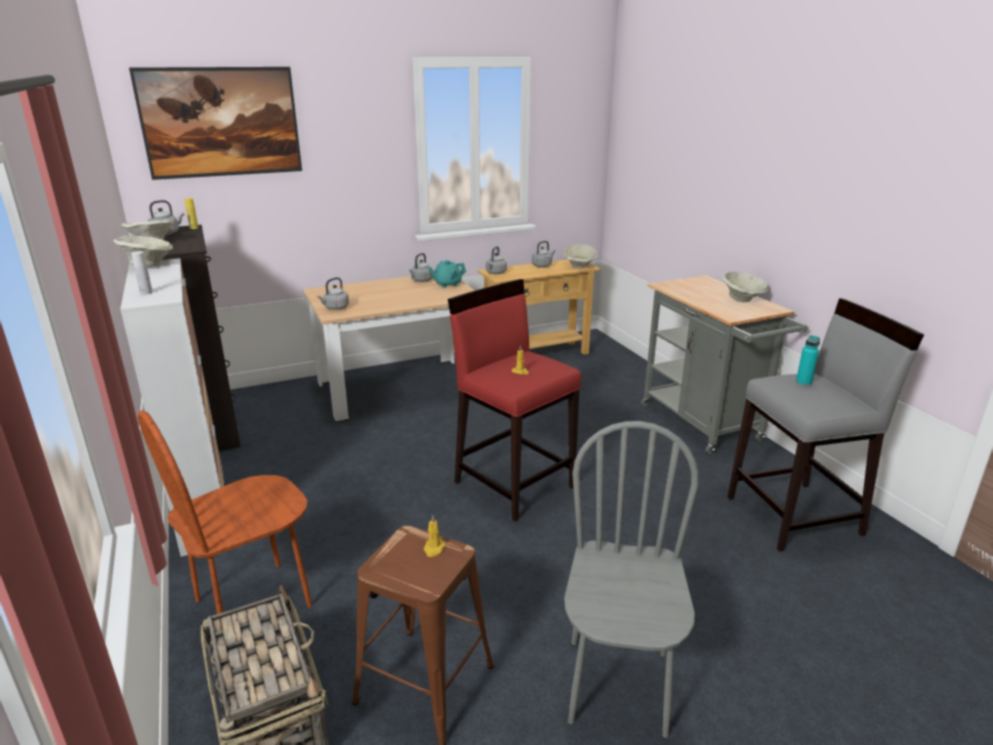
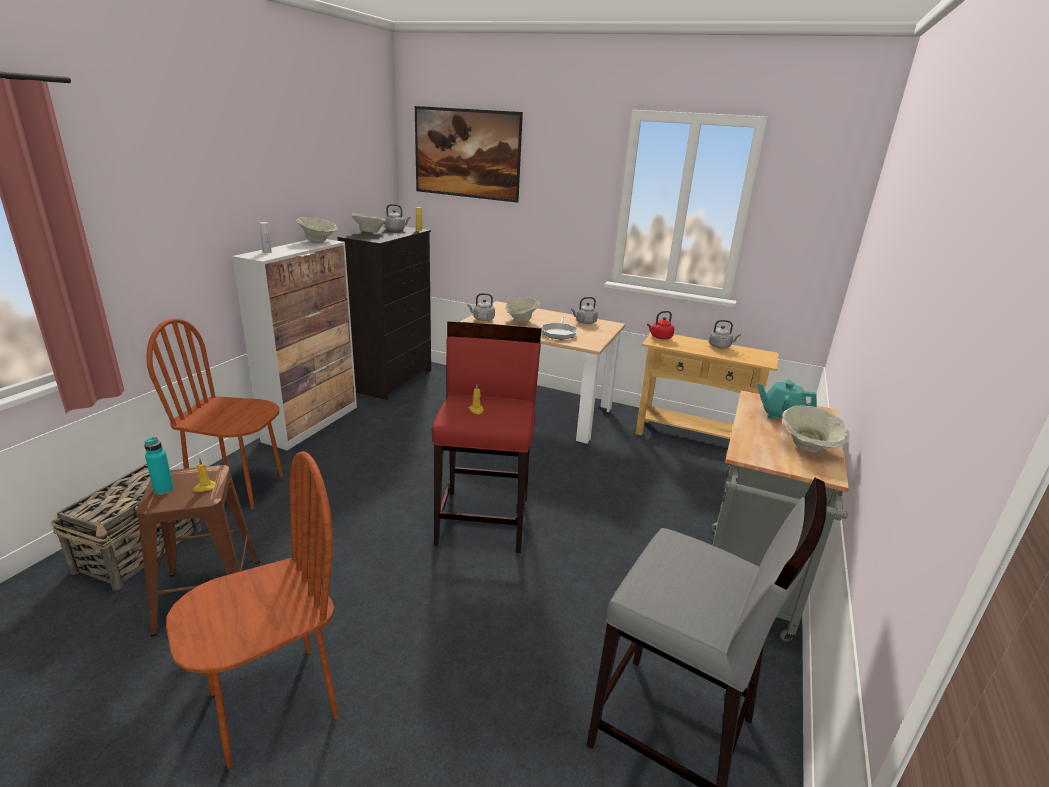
camera: 45 degrees right, 0 degrees up
turquoise teapot [428,260,466,288] -> turquoise teapot moved to [757,380,817,419]
grey kettle [486,246,507,274] -> red kettle [647,311,674,340]
beige bowl [563,244,598,268] -> beige bowl moved to [505,297,540,322]
grey chair [564,421,699,738] -> brown chair [166,451,339,768]
turquoise bottle [796,335,820,386] -> turquoise bottle moved to [144,437,174,495]
none -> frying pan [541,317,577,340]

